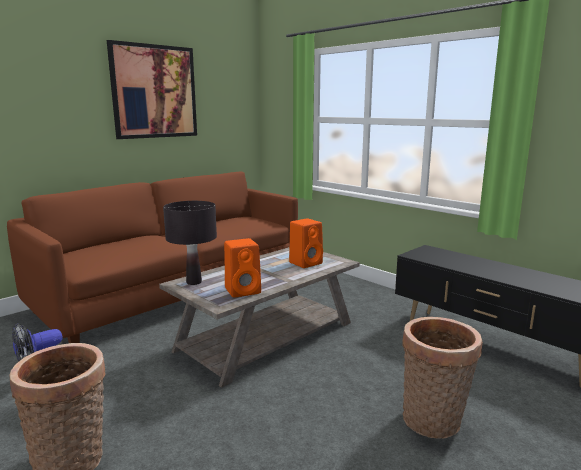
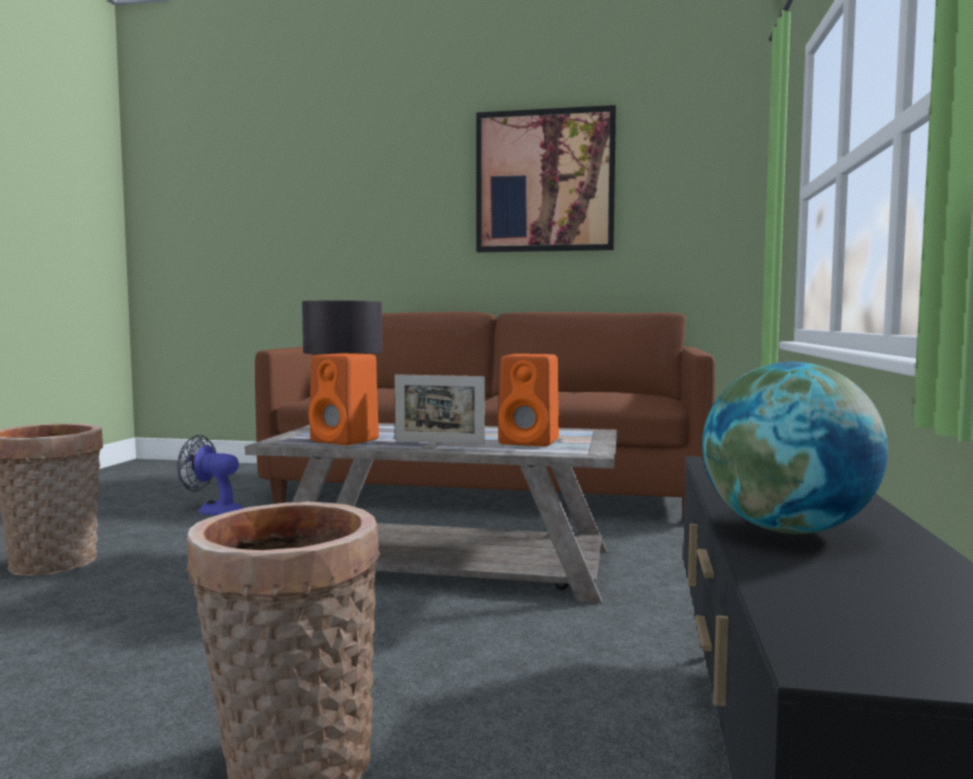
camera: 55 degrees right, 10 degrees down
none -> picture frame [395,374,485,444]
none -> globe [702,362,888,534]

